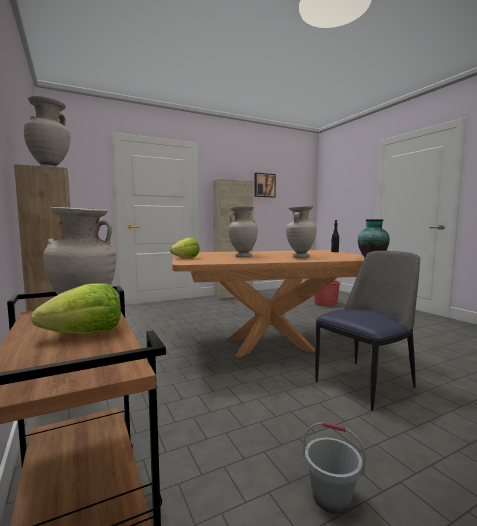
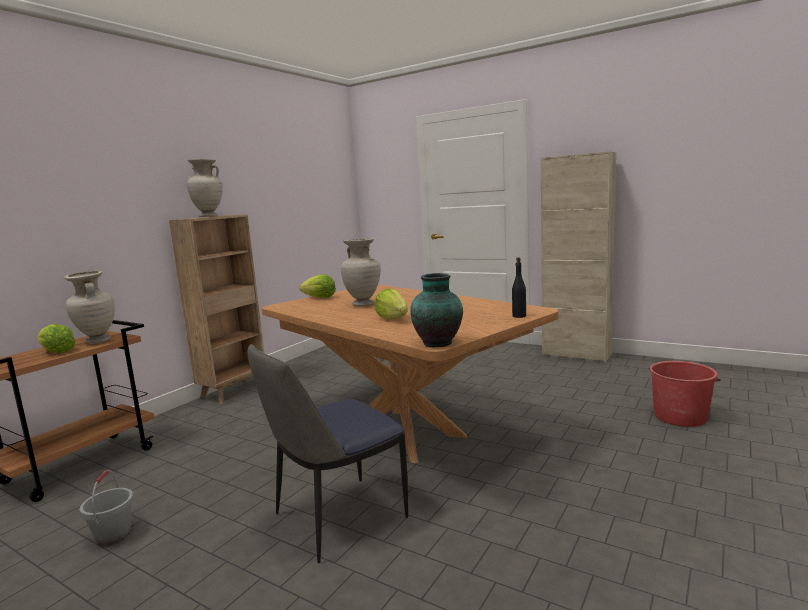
camera: 60 degrees right, 5 degrees up
picture [254,173,276,198] -> none
beige vase [286,206,317,258] -> lettuce [375,289,408,320]
chair [315,251,420,411] -> chair turned 120 degrees clockwise [247,344,408,563]

